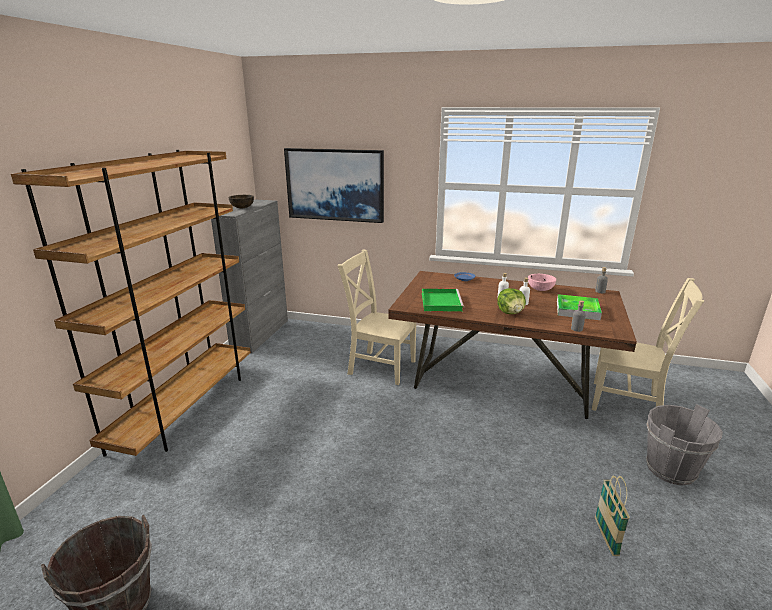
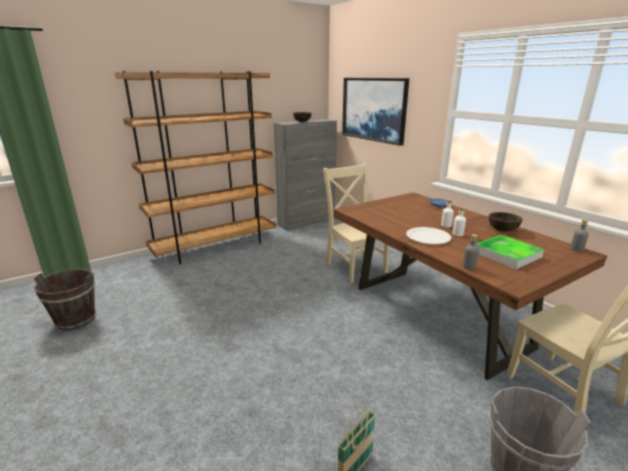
camera: 40 degrees right, 0 degrees up
green tray [422,289,464,312] -> none
lettuce [497,288,526,314] -> white plate [406,227,451,244]
pink bowl [528,274,556,291] -> brown bowl [489,212,523,232]

